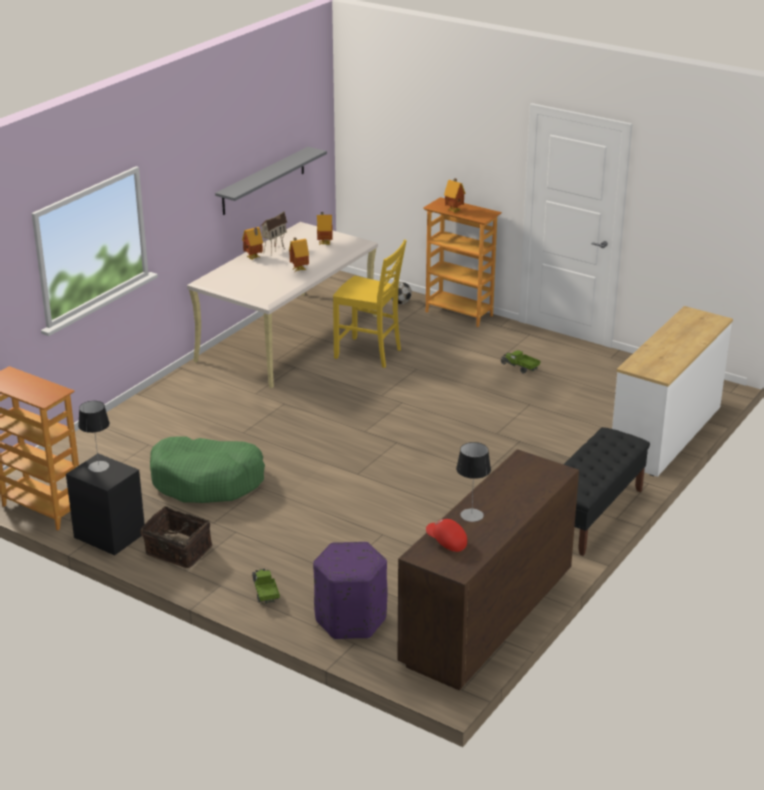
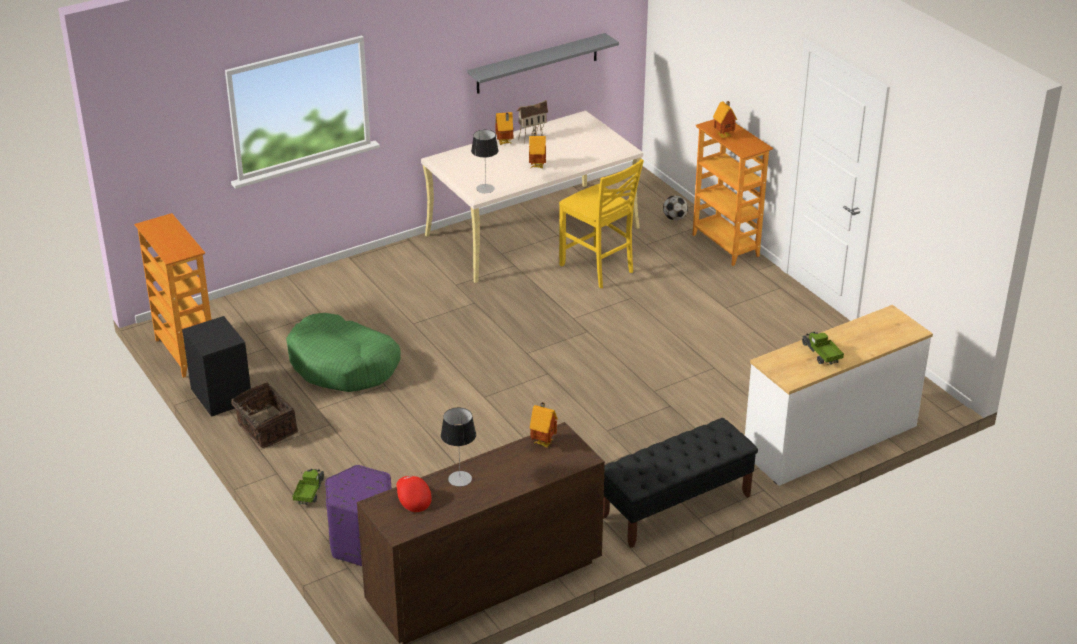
camera: 25 degrees right, 5 degrees up
table lamp [78,401,110,472] -> table lamp moved to [471,130,498,193]
toy house [317,212,333,245] -> toy house moved to [530,402,558,448]
toy truck [500,350,540,373] -> toy truck moved to [802,332,844,365]

